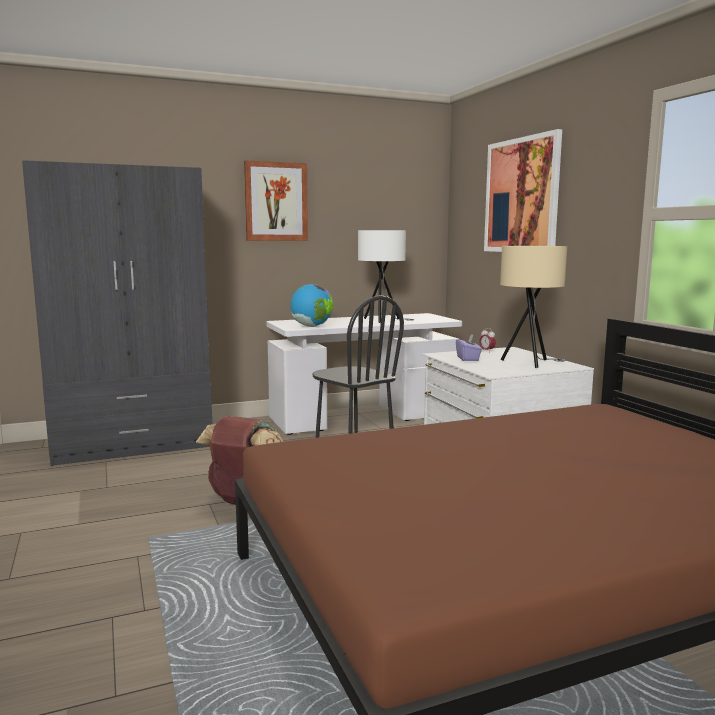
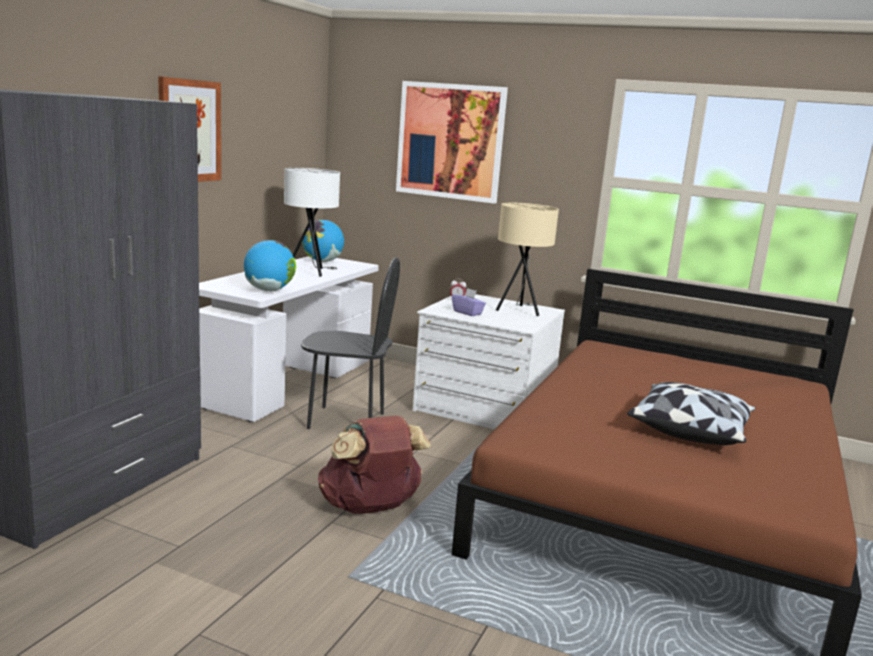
camera: 45 degrees left, 5 degrees up
none -> globe [302,219,344,262]
none -> pillow [627,382,756,445]

